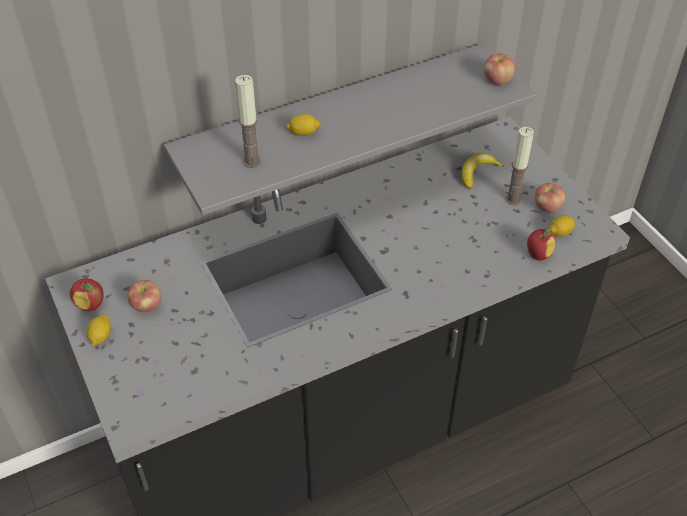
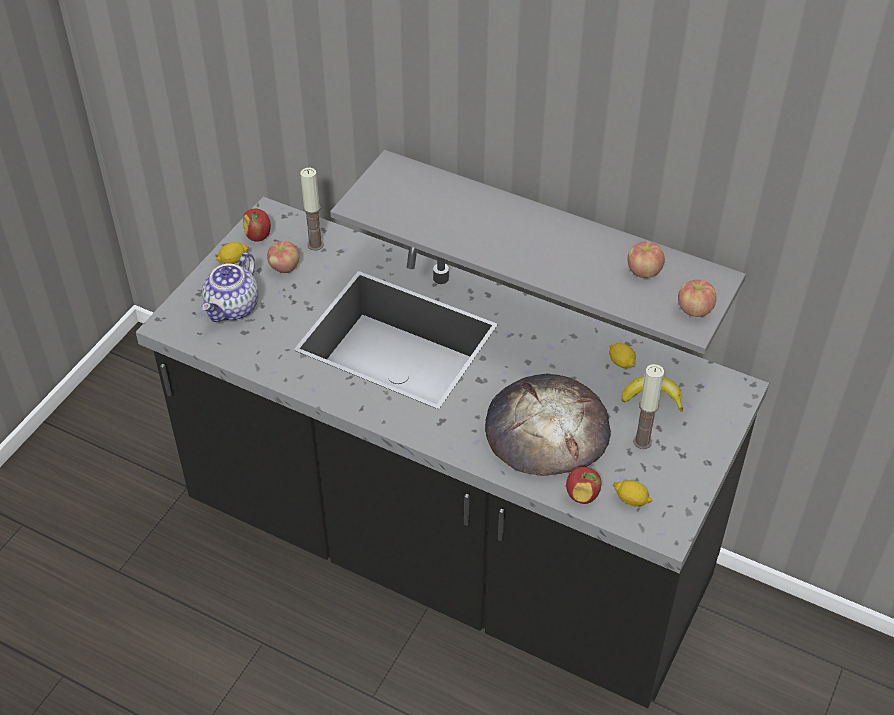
camera: 55 degrees right, 0 degrees up
candle [235,75,261,168] -> candle moved to [301,168,324,251]
lemon [285,114,321,136] -> lemon moved to [609,343,636,368]
apple [535,183,565,213] -> apple moved to [628,241,665,278]
none -> teapot [202,252,258,322]
none -> bread [485,373,611,476]

